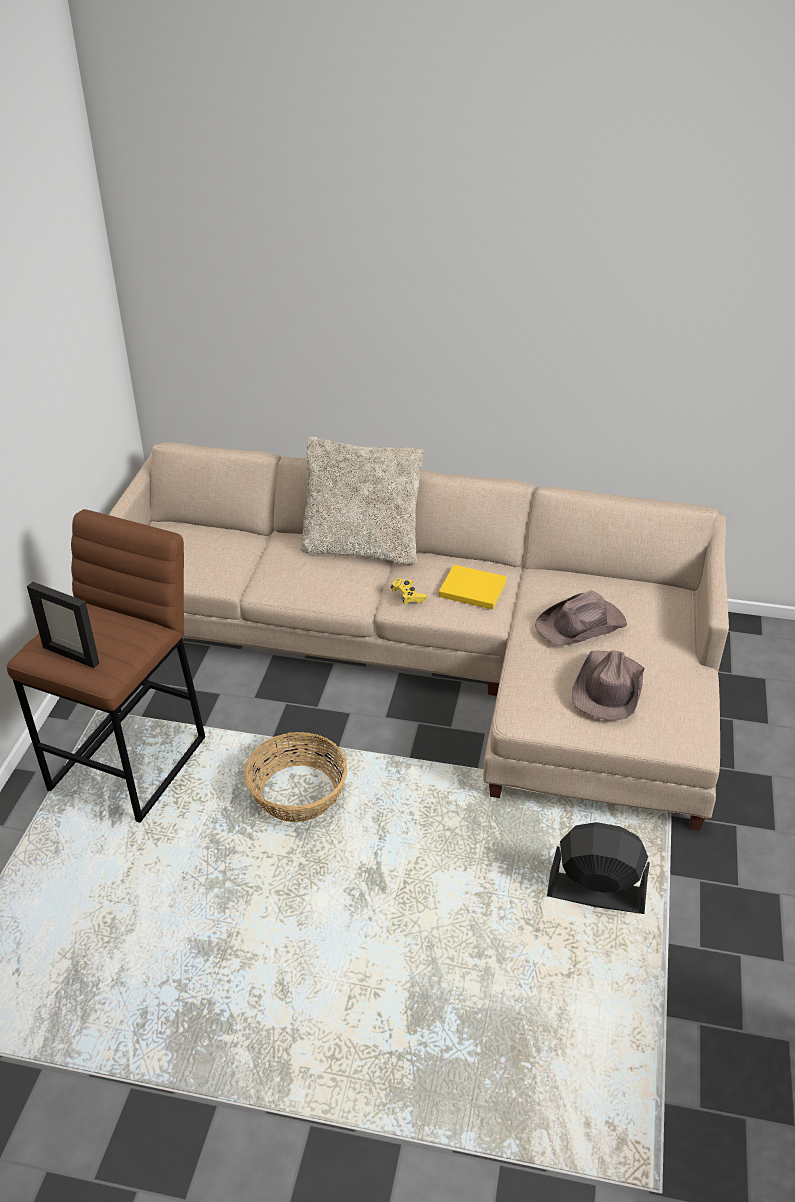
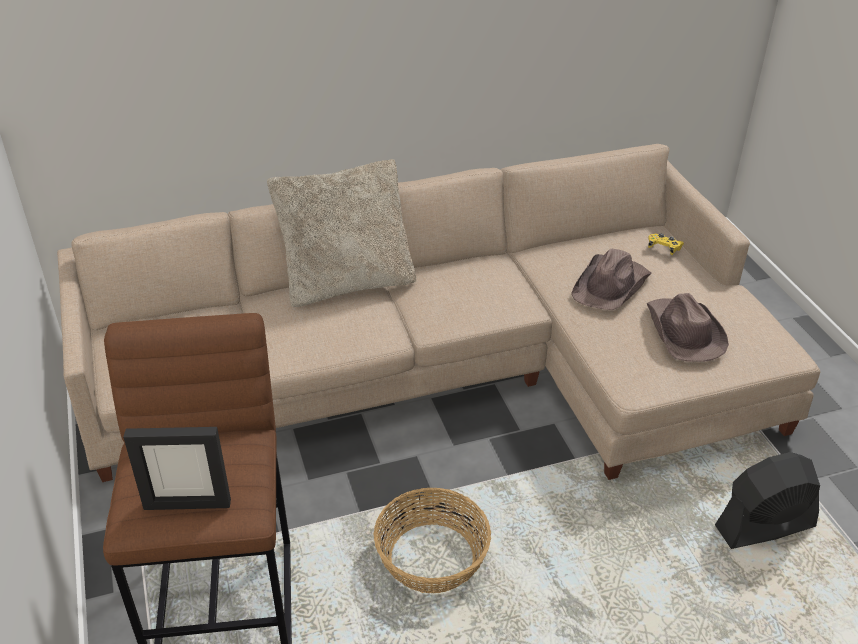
camera: 30 degrees left, 0 degrees up
yellow game controller [391,579,427,604] -> yellow game controller moved to [648,233,684,255]
yellow book [439,565,507,610] -> none

